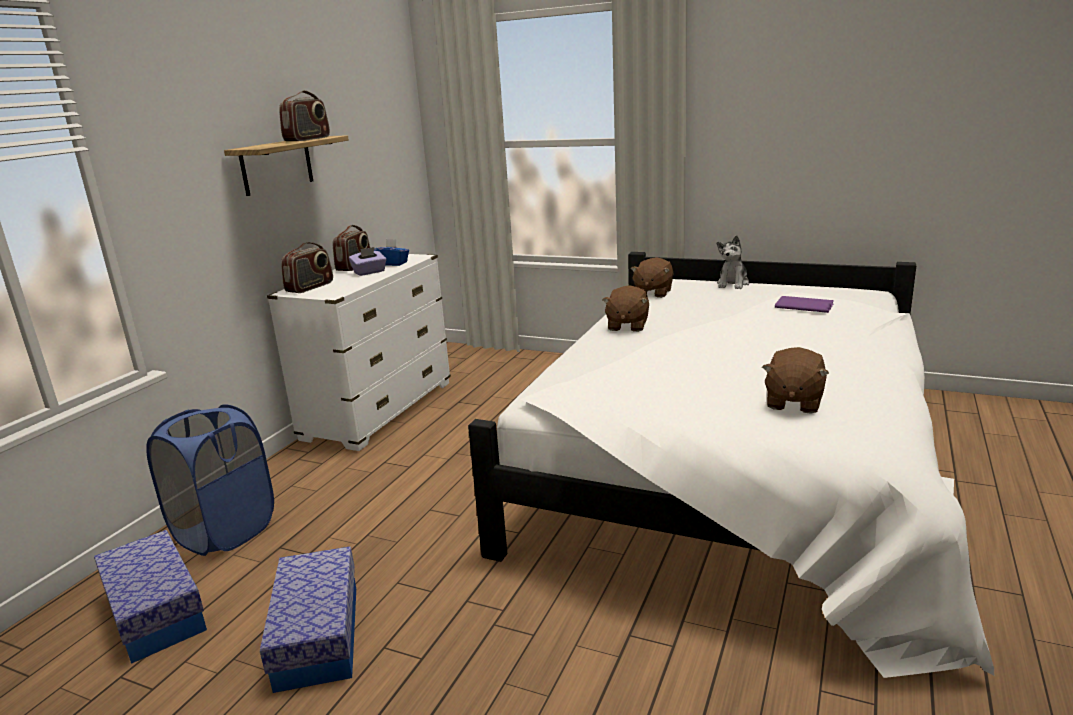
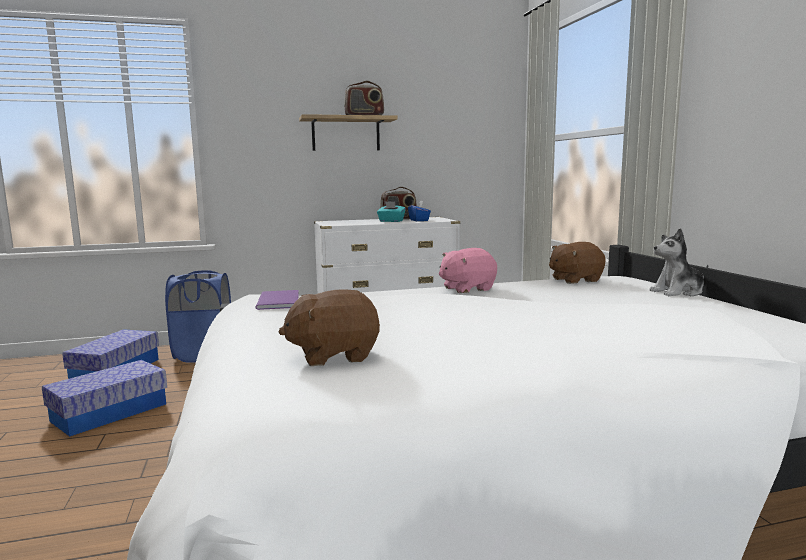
camera: 50 degrees right, 10 degrees down
radio [281,242,333,293] -> none
purple tissue box [349,247,387,276] -> turquoise tissue box [377,201,406,222]
brown plush toy [602,285,649,332] -> pink plush toy [439,248,497,293]
purple book [775,296,834,313] -> purple book moved to [256,290,299,310]

